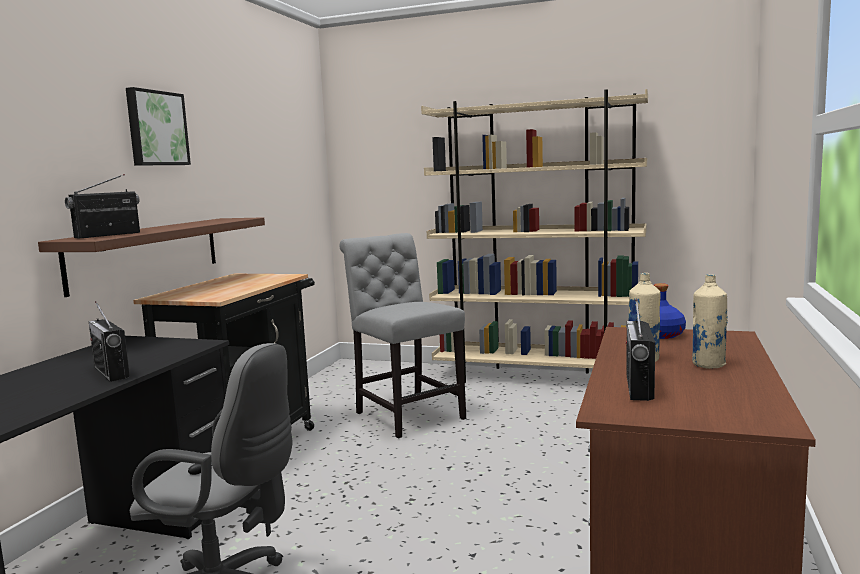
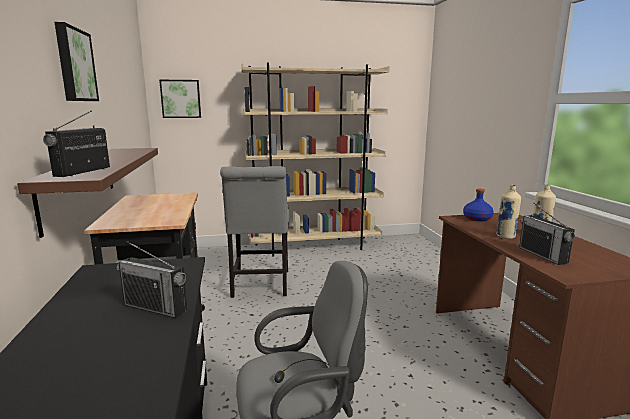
camera: 30 degrees left, 5 degrees up
grey chair [339,233,466,438] -> grey chair turned 120 degrees counterclockwise [220,166,289,298]
none -> picture [159,80,201,118]

